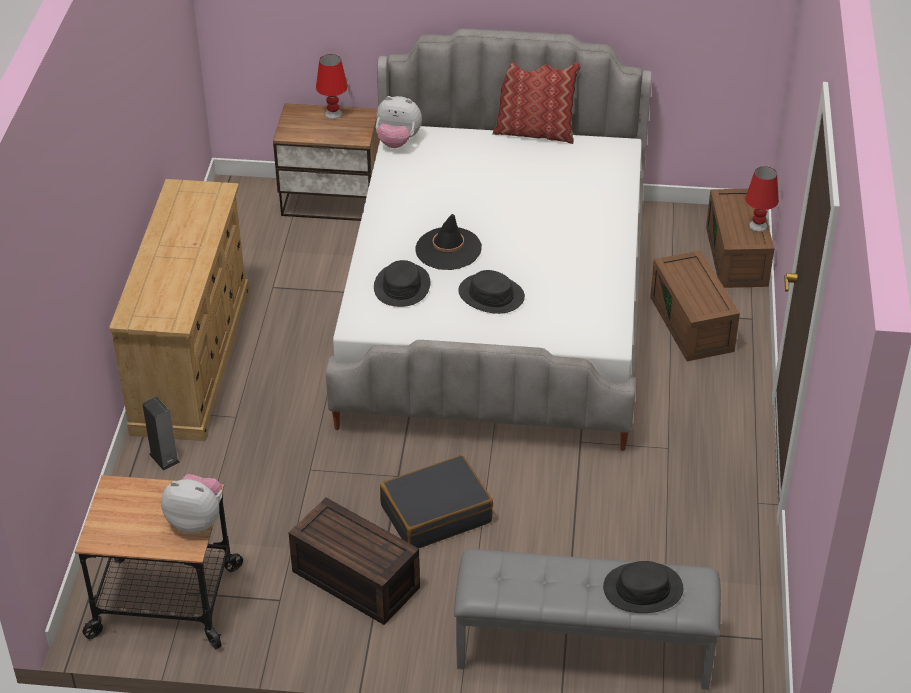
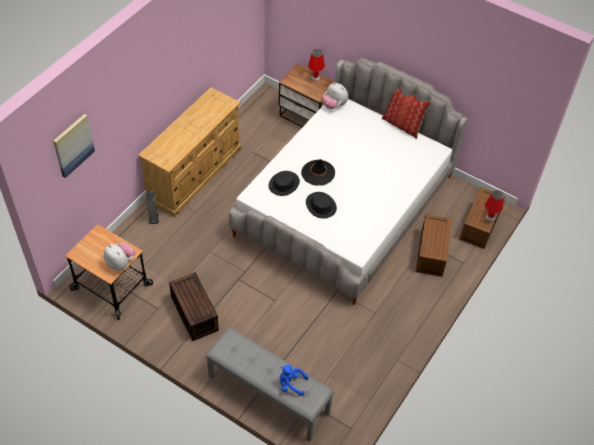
camera: 25 degrees right, 10 degrees up
black suitcase [380,455,493,548] -> none
black hat [603,561,683,613] -> blue plush toy [280,365,308,396]
none -> picture [53,114,95,178]

